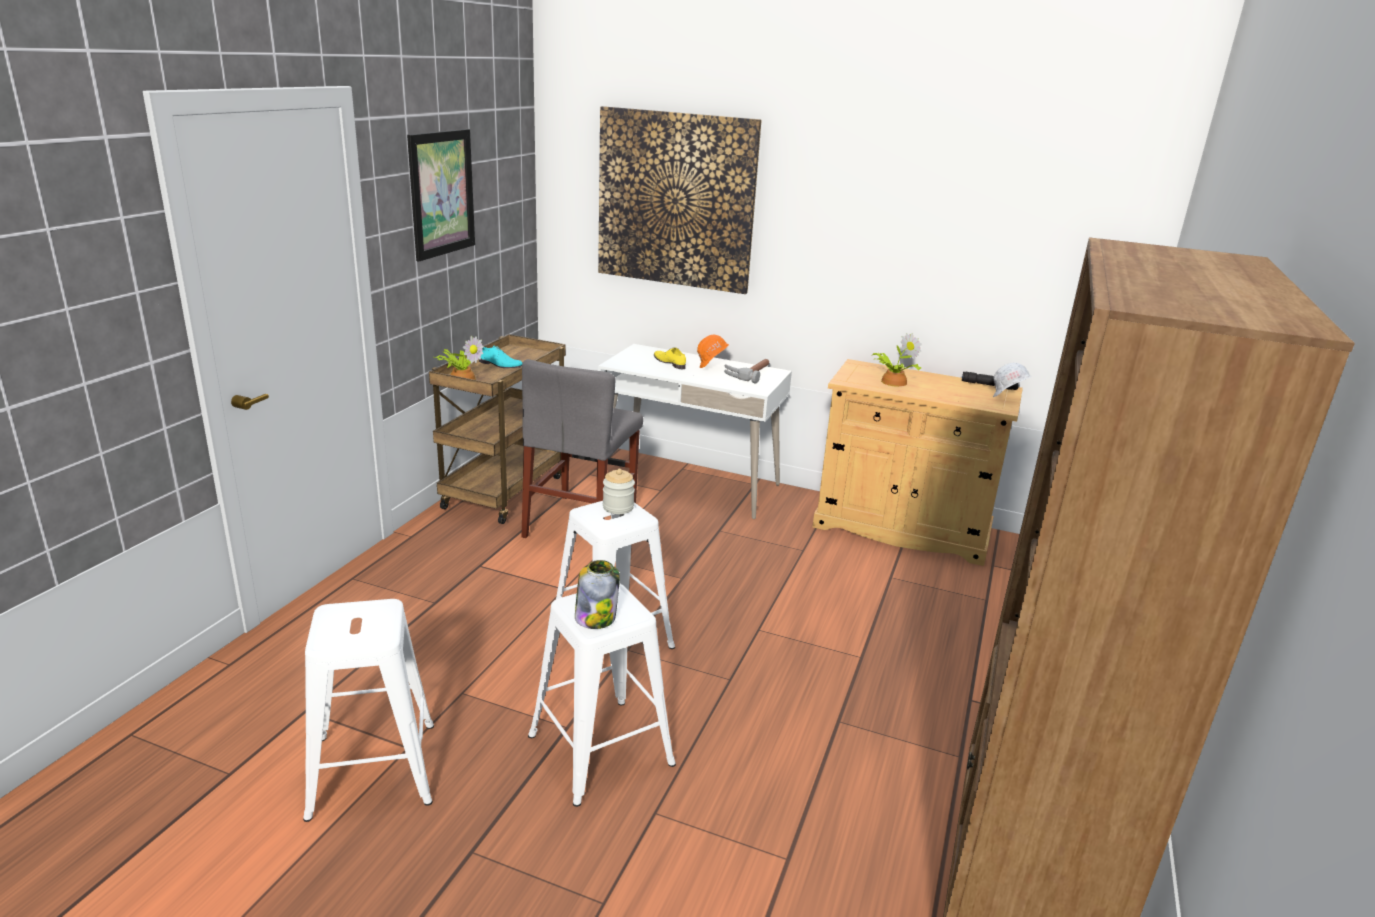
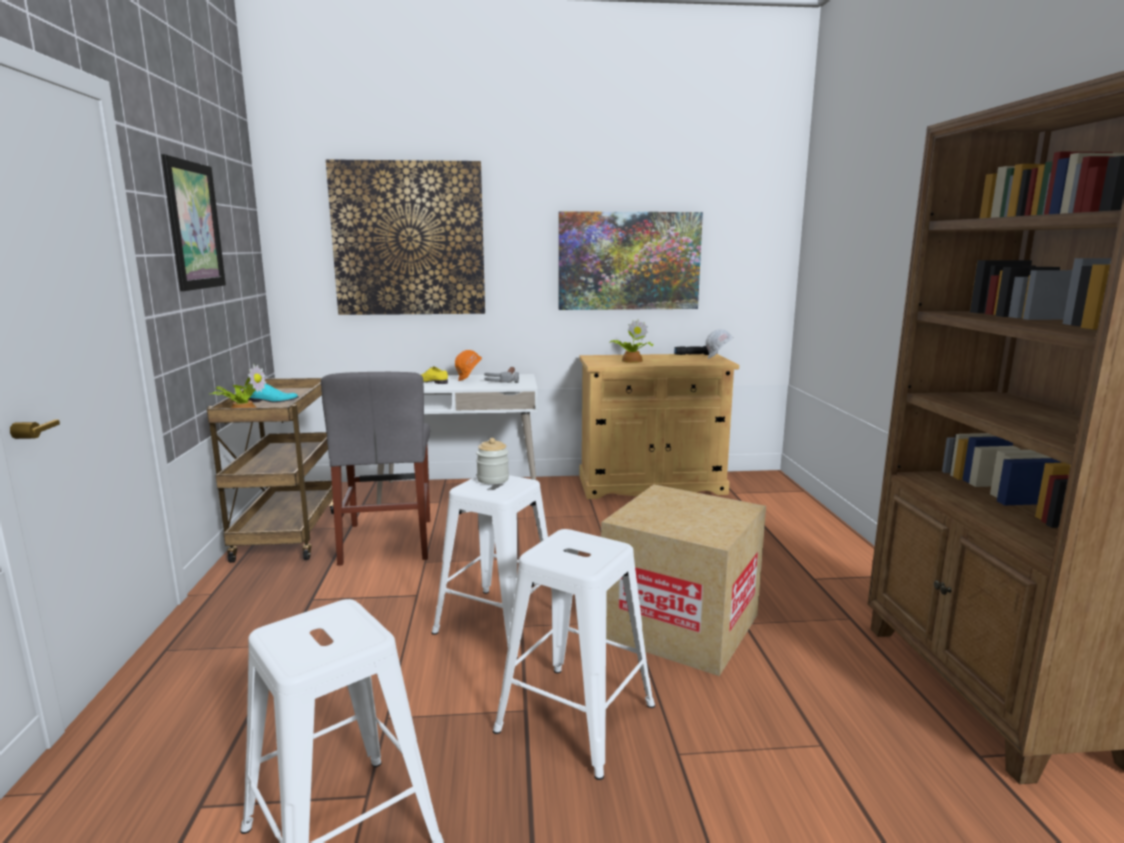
camera: 25 degrees left, 10 degrees down
jar [575,560,620,629] -> none
none -> picture [558,211,703,310]
none -> cardboard box [601,485,766,676]

